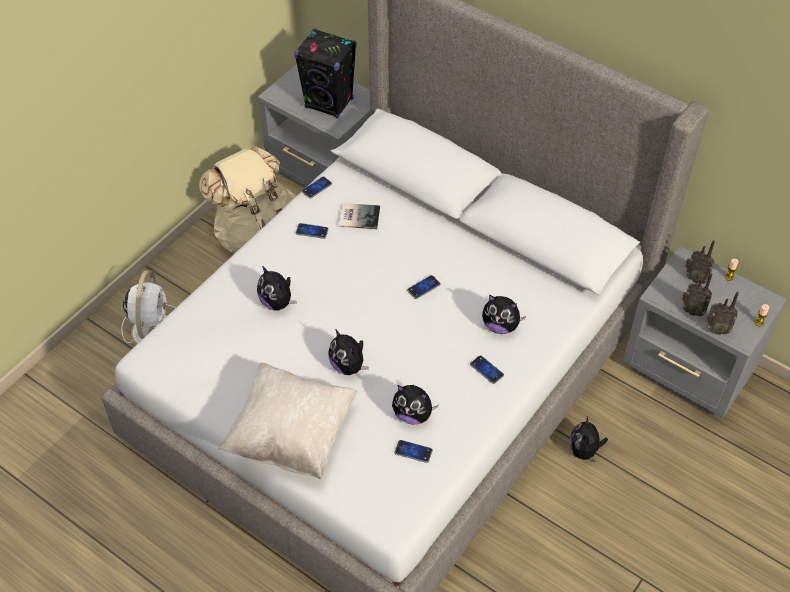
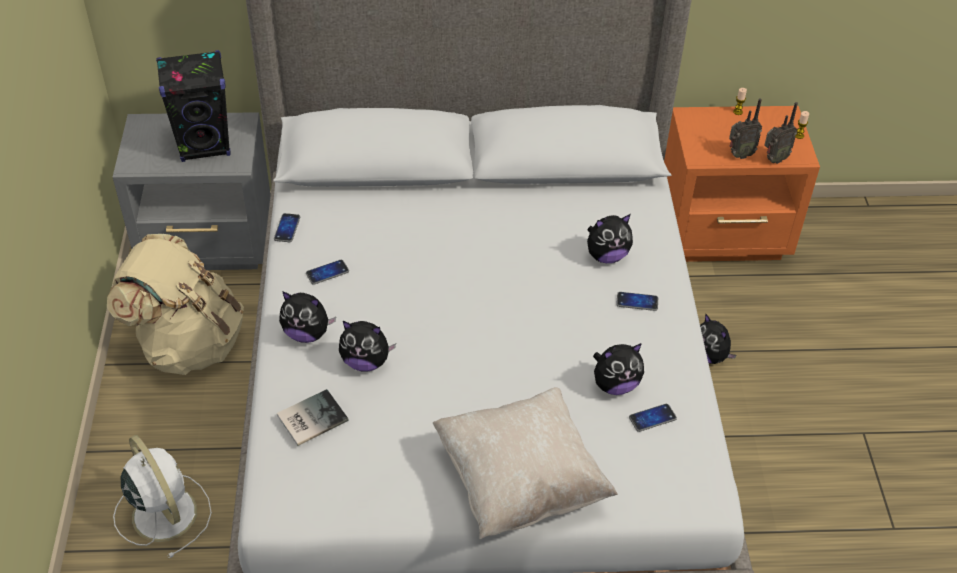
camera: 40 degrees left, 5 degrees down
plush toy [328,330,369,375] -> plush toy moved to [279,291,336,343]
book [339,203,380,229] -> book moved to [277,389,349,446]
phone [407,275,441,299] -> none
grey nightstand [622,246,787,418] -> orange nightstand [664,106,820,262]
radio [685,240,715,284] -> none

